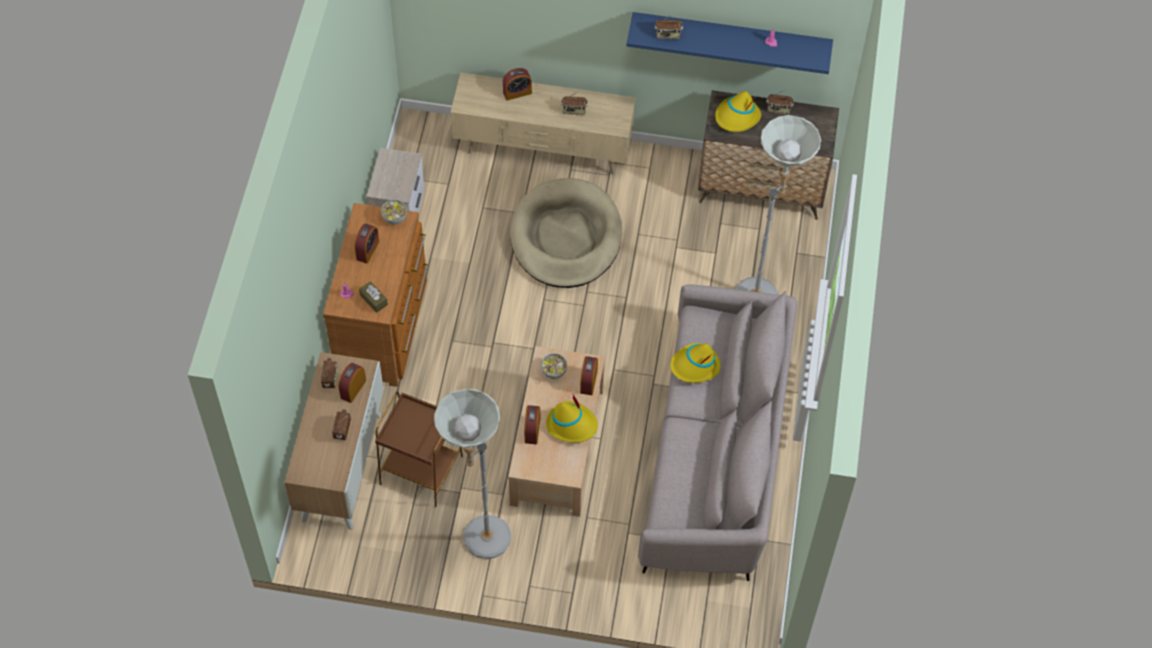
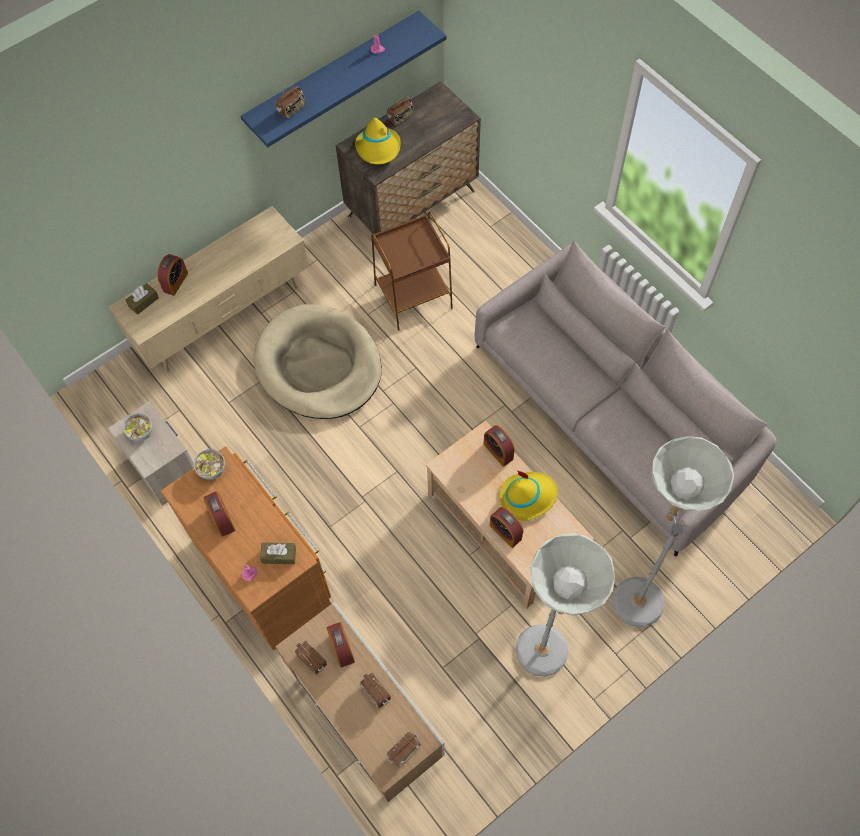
camera: 45 degrees left, 5 degrees up
brown side table [375,391,463,507] -> brown side table moved to [371,212,453,330]
bowl [541,353,567,379] -> bowl moved to [123,414,153,442]
radio [561,91,588,115] -> radio moved to [387,732,420,768]
yellow hat [670,343,721,383] -> none
grey floor lamp [735,115,821,295] -> grey floor lamp moved to [613,436,734,627]
none -> brown tissue box [125,283,159,315]

